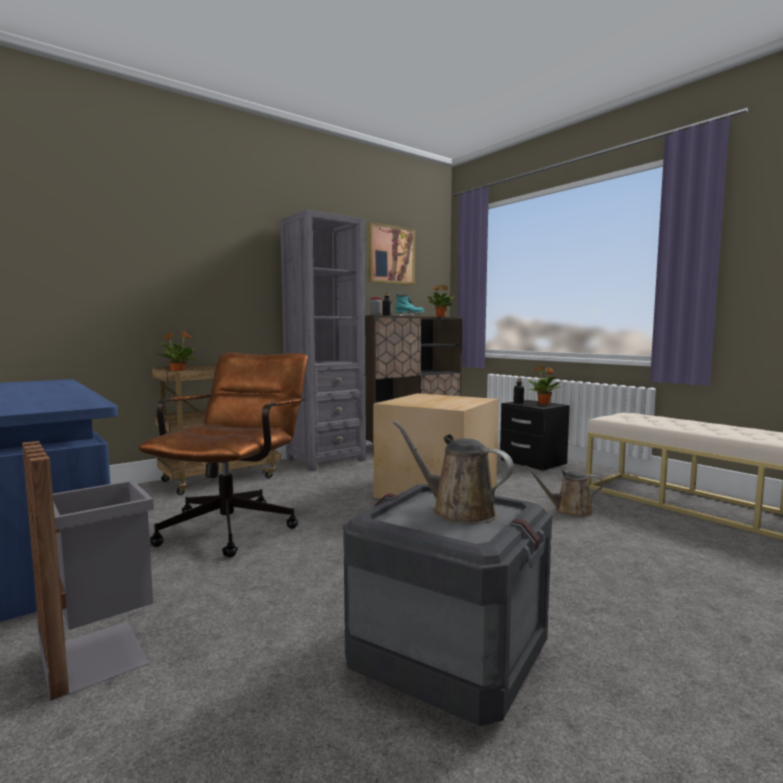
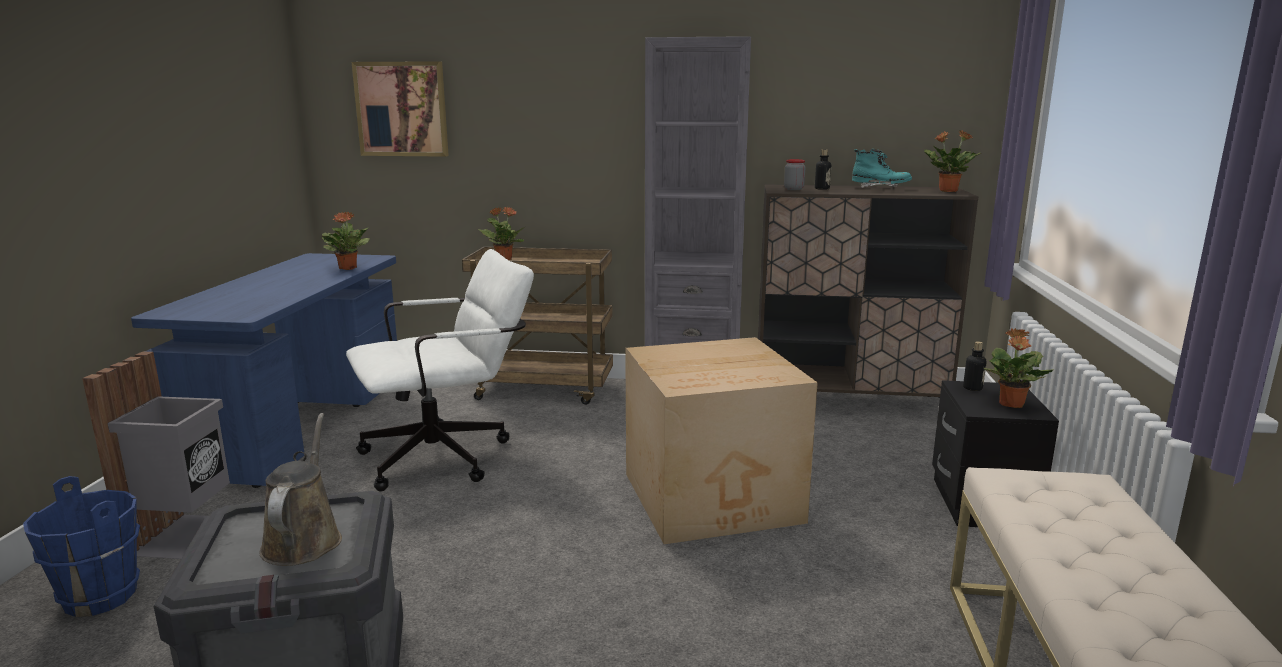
camera: 45 degrees right, 10 degrees up
brown office chair [139,352,308,558] -> white office chair [346,249,534,491]
picture [368,222,415,285] -> picture moved to [352,61,449,157]
brown watering can [524,466,604,517] -> none
none -> blue bucket [23,476,140,617]
none -> potted plant [322,212,370,270]

